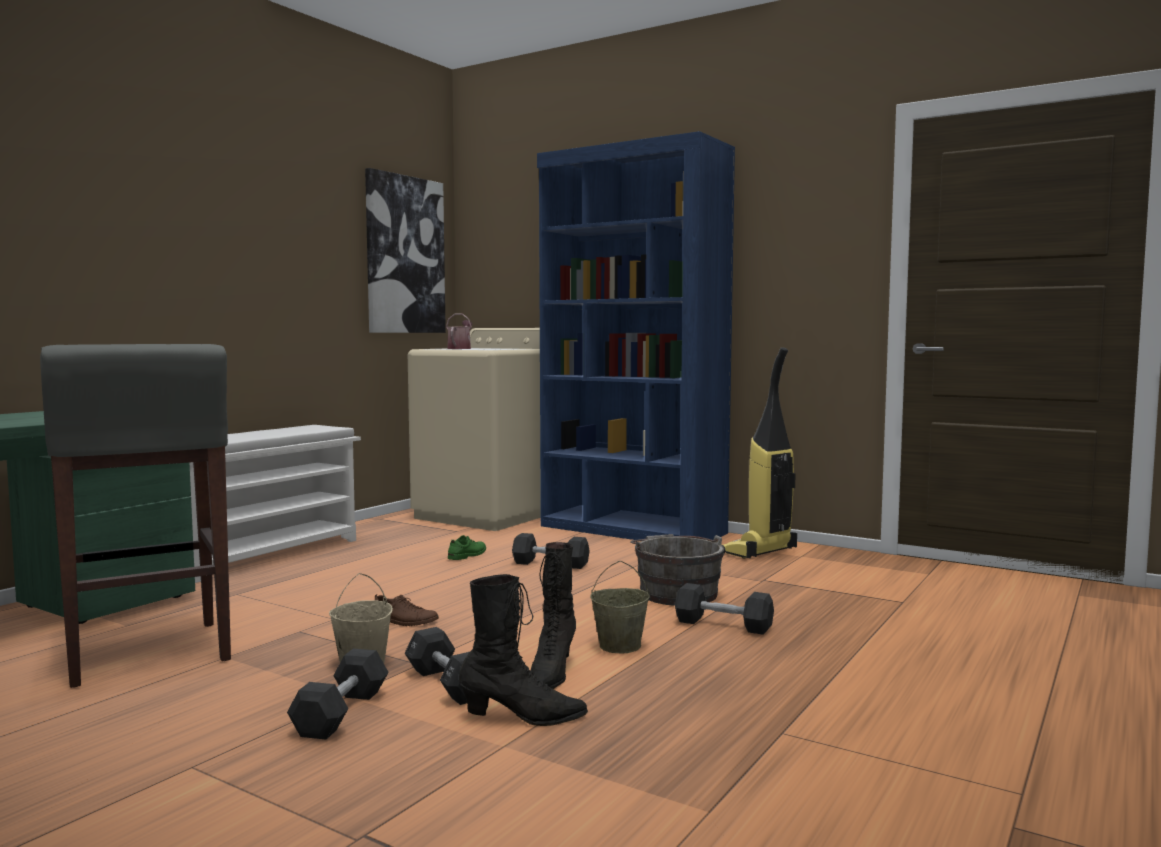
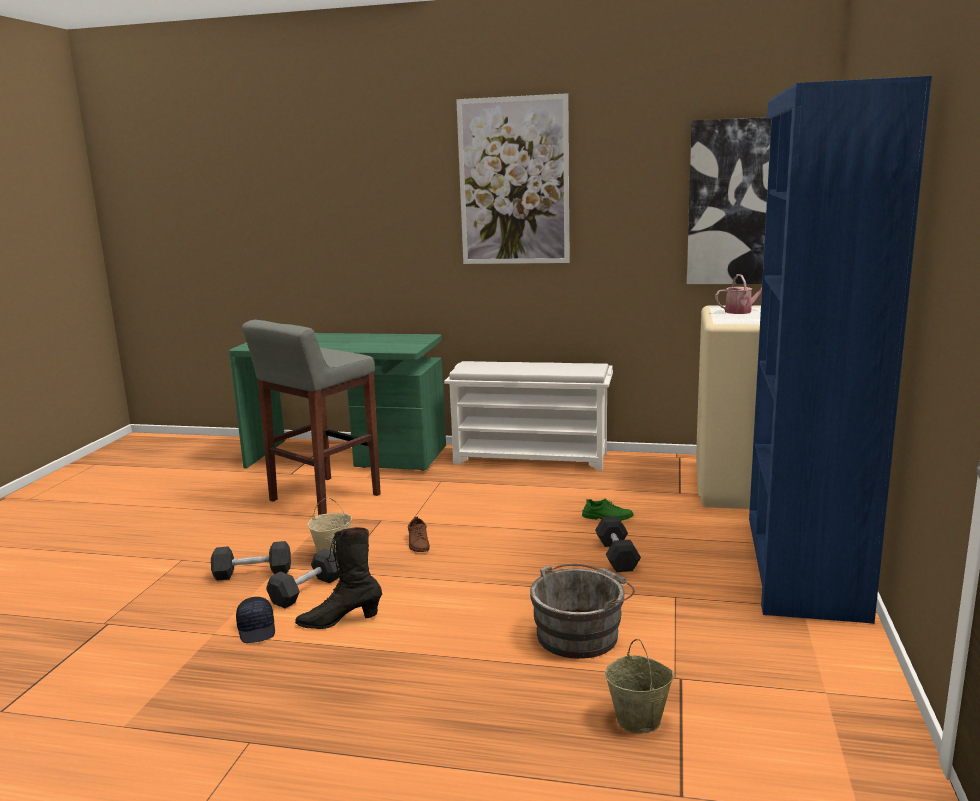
camera: 70 degrees right, 10 degrees up
black boot [459,574,588,726] -> black cap [236,597,275,643]
beige bucket [590,561,650,653] -> beige bucket moved to [605,639,674,733]
black dumbbell [675,583,774,635] -> none
vacuum cleaner [722,347,797,559] -> none
none -> picture [456,93,570,264]

